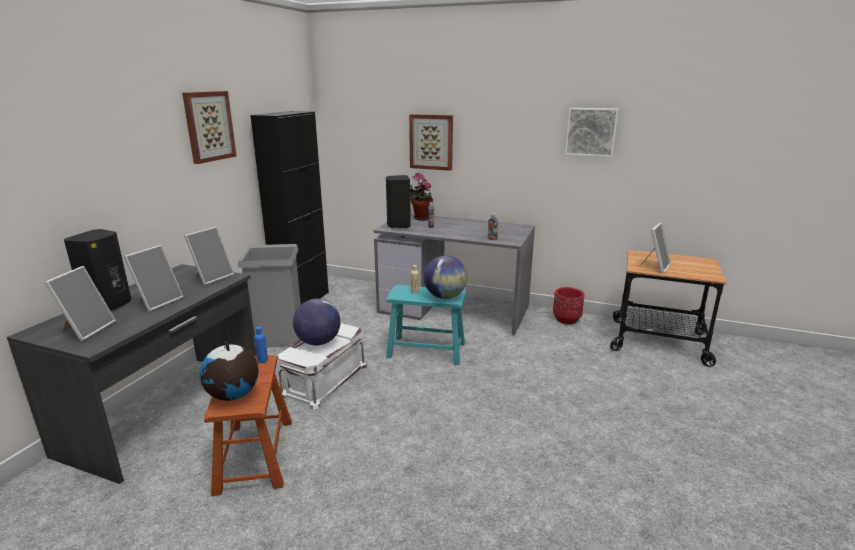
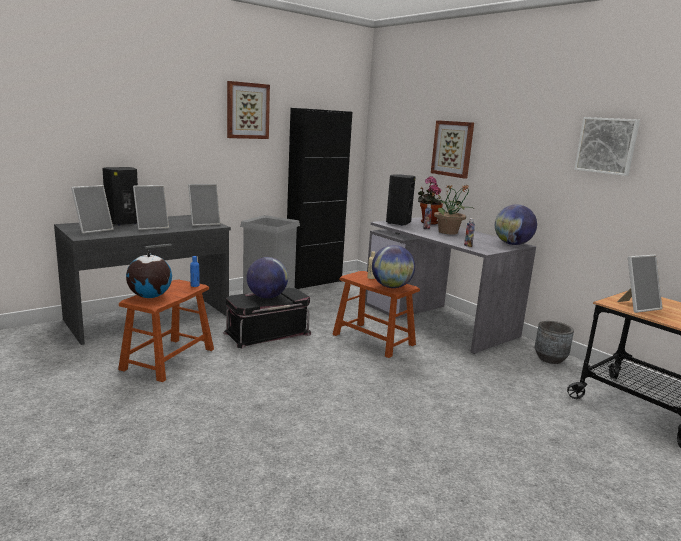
camera: 30 degrees right, 5 degrees down
white storage box [278,323,367,409] -> black storage box [223,288,311,348]
turquoise stool [386,285,466,365] -> brown stool [332,271,420,358]
red planter [553,287,585,324] -> grey planter [535,321,574,364]
none -> potted plant [432,184,472,234]
none -> globe [495,204,537,245]

